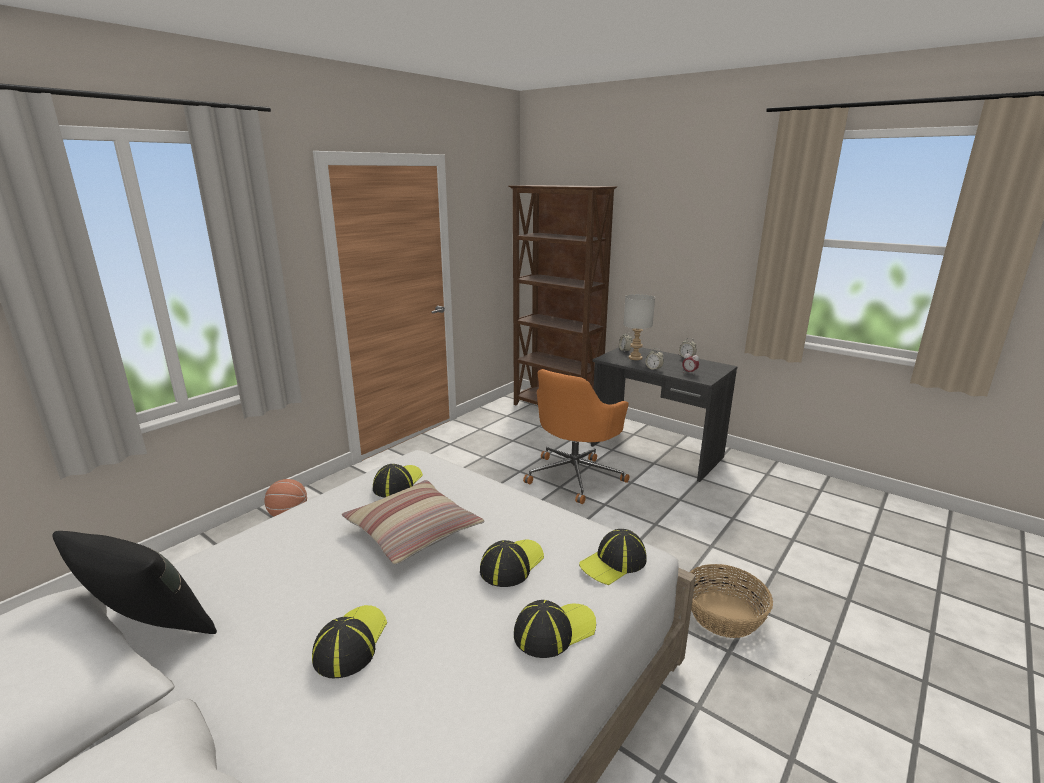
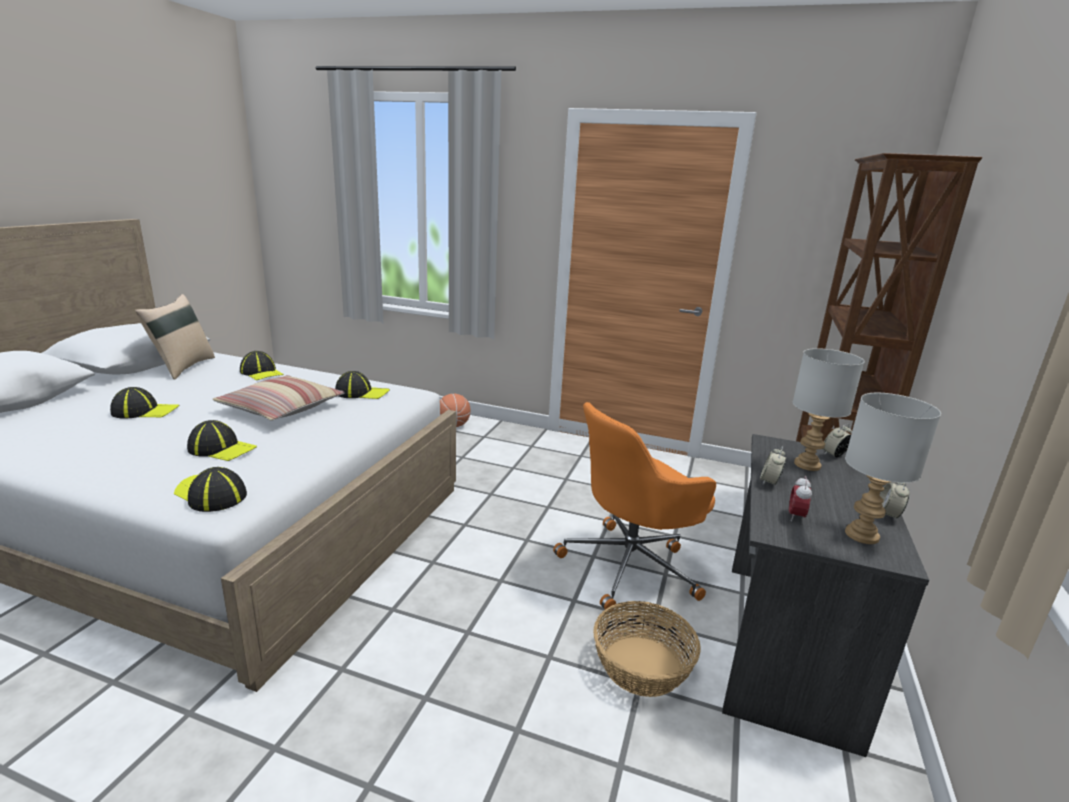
camera: 70 degrees right, 0 degrees up
black pillow [52,531,217,634] -> beige pillow [135,294,215,380]
cap [514,600,596,658] -> cap moved to [240,351,284,380]
orange office chair [523,369,629,504] -> orange office chair turned 45 degrees counterclockwise [553,402,716,612]
basket [690,564,773,638] -> basket moved to [593,601,701,697]
none -> grey table lamp [845,393,941,544]

